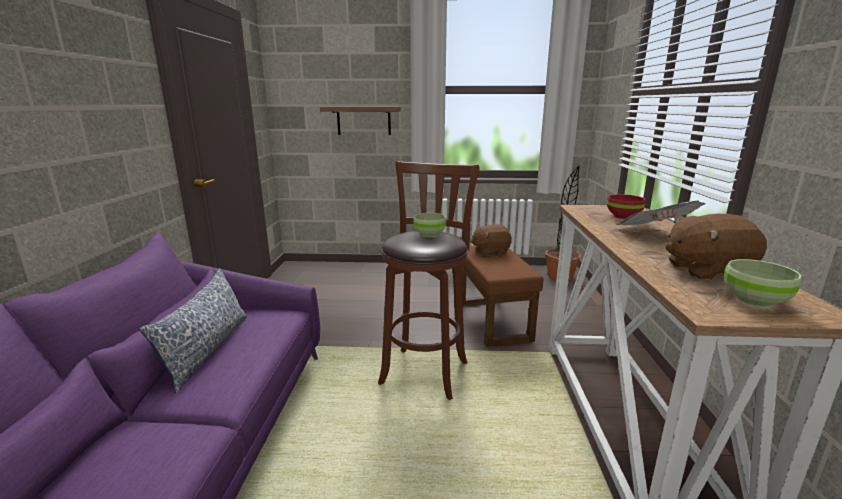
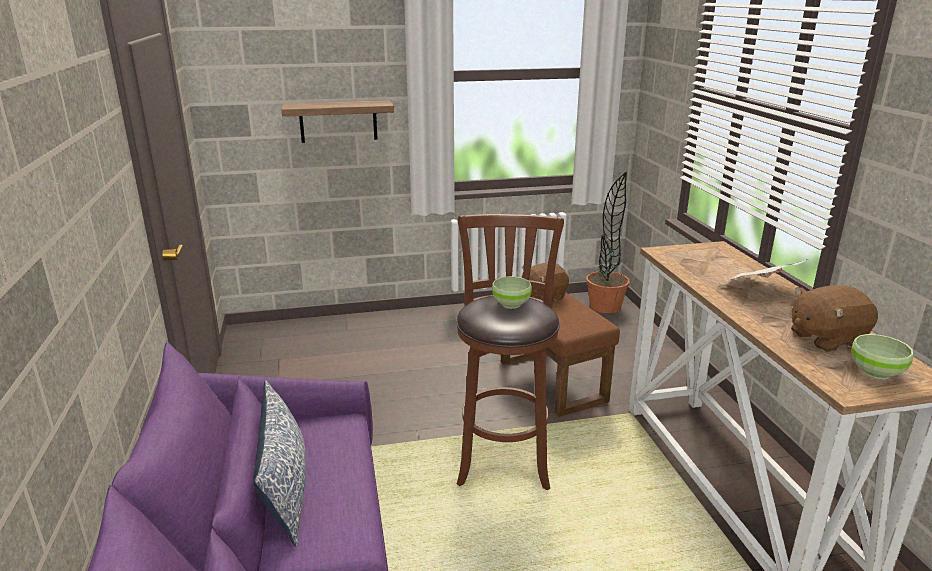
camera: 15 degrees left, 5 degrees up
red bowl [607,194,646,219] -> none

